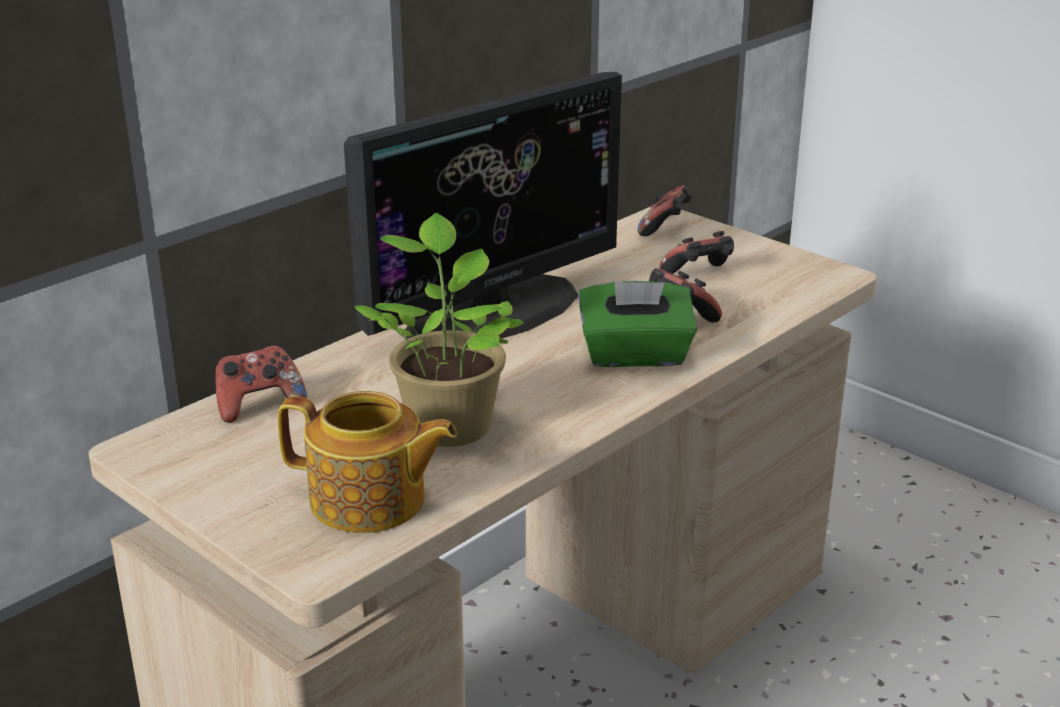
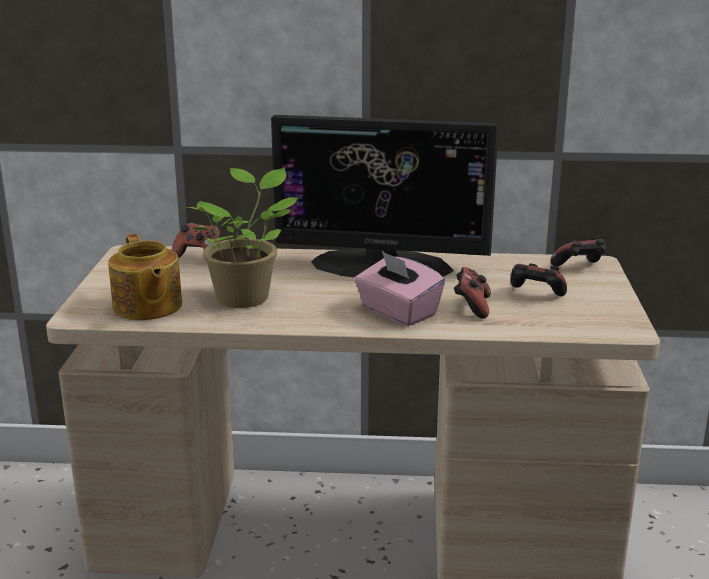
camera: 50 degrees right, 5 degrees down
green tissue box [578,281,697,367] -> pink tissue box [355,250,445,326]

